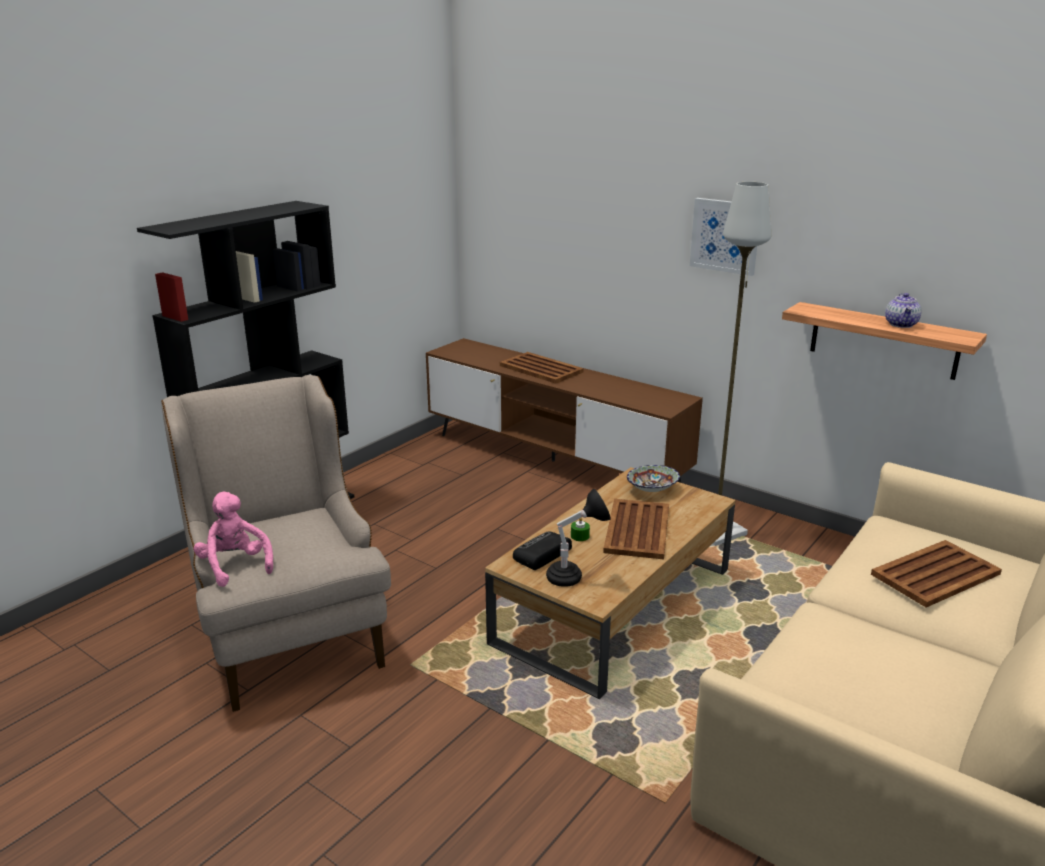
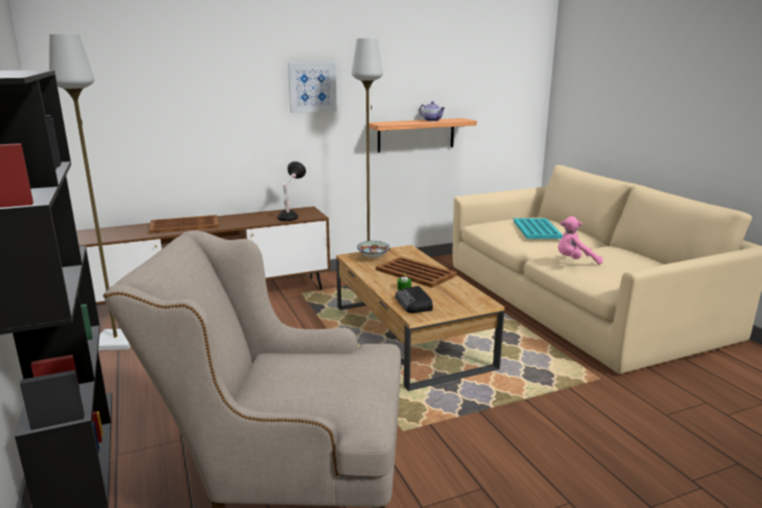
camera: 60 degrees left, 5 degrees down
pink plush toy [194,492,273,587] -> pink plush toy moved to [558,216,603,265]
black table lamp [546,489,611,587] -> black table lamp moved to [278,161,306,221]
brown tray [871,540,1002,608] -> turquoise tray [513,218,563,239]
none -> grey floor lamp [49,34,131,351]

